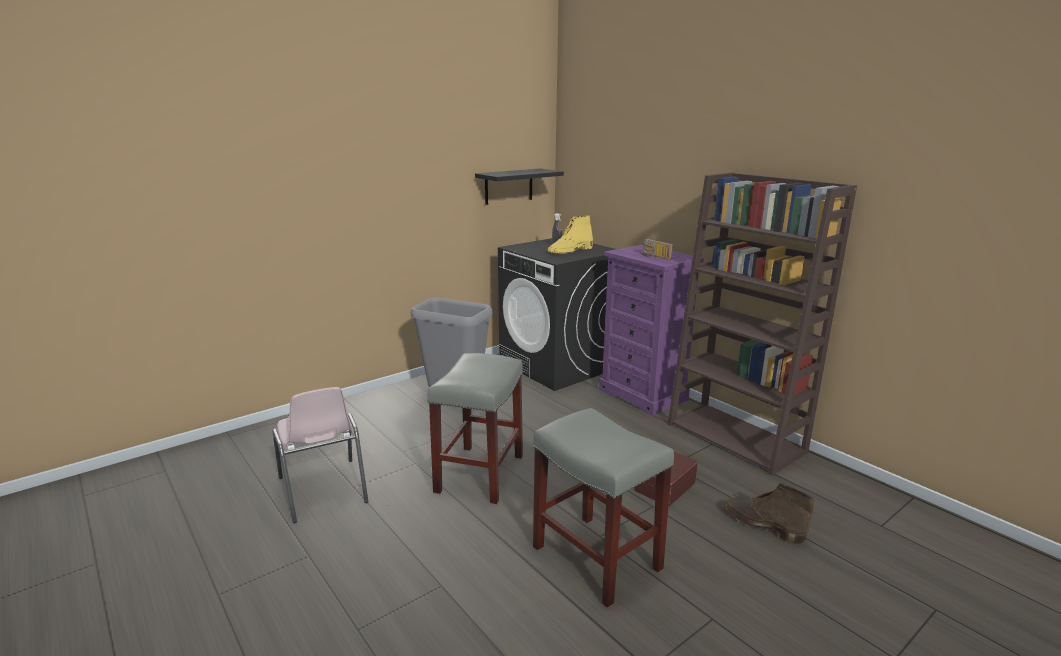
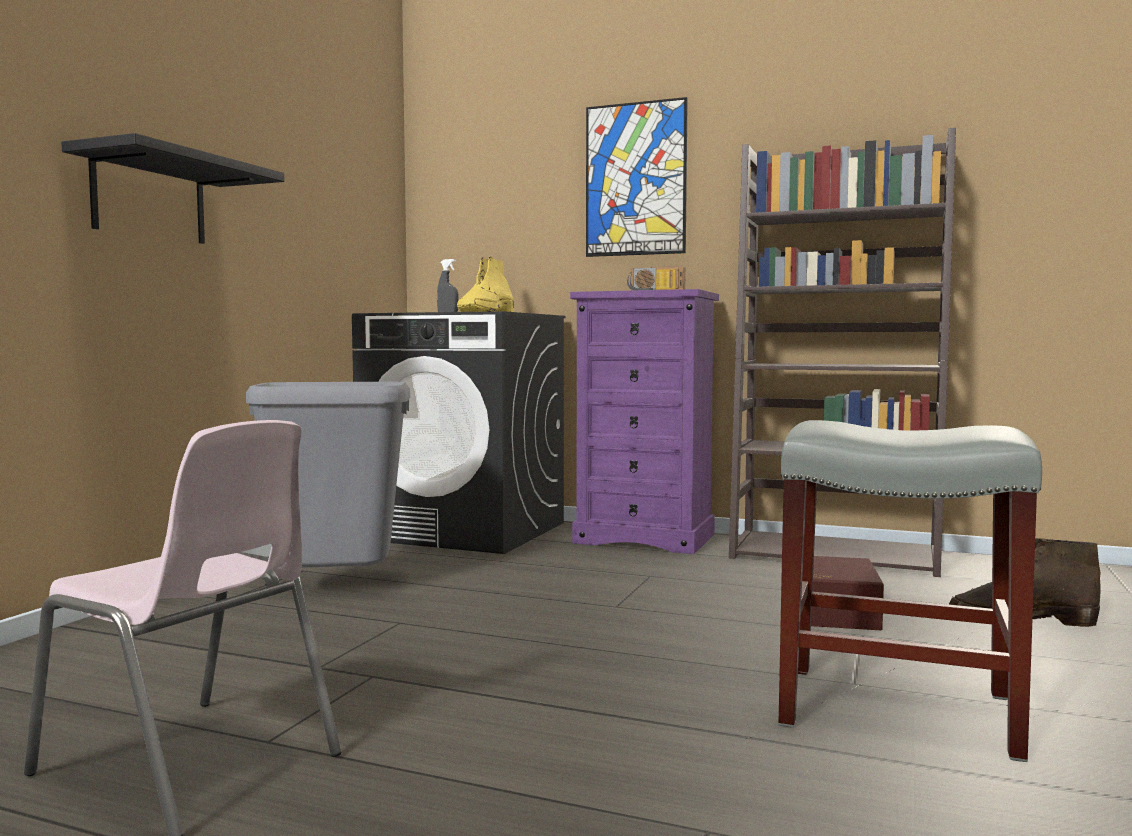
camera: 30 degrees left, 15 degrees down
grey stool [427,353,523,504] -> none
black shelf [475,169,564,205] -> black shelf moved to [61,133,284,244]
none -> picture [586,97,688,257]

